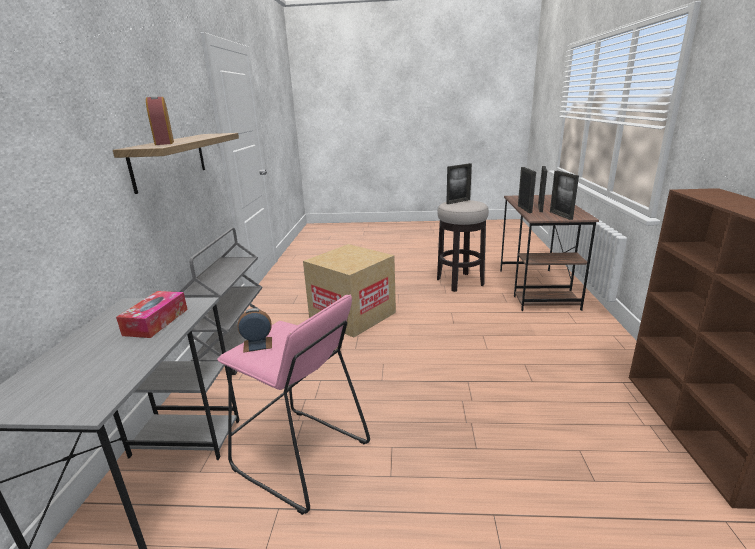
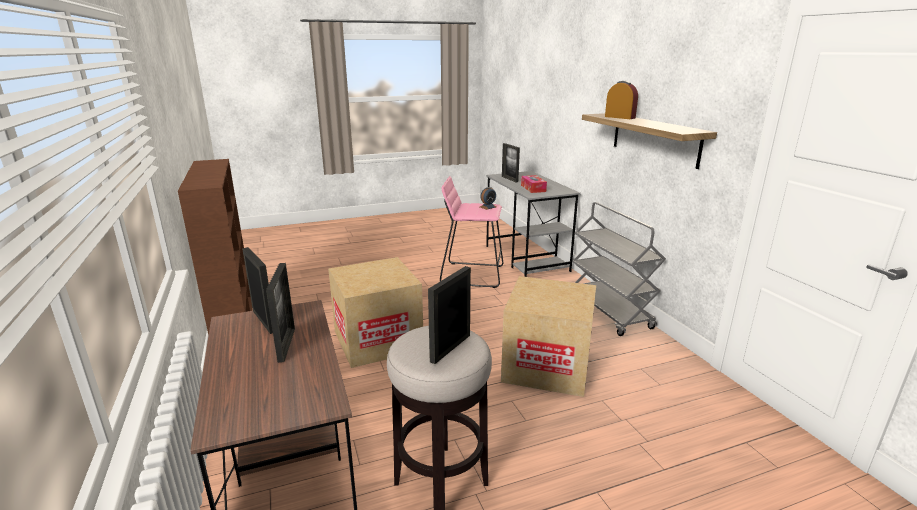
camera: 155 degrees right, 0 degrees up
picture frame [518,167,536,213] -> picture frame moved to [502,143,520,182]
none -> cardboard box [328,257,423,368]

